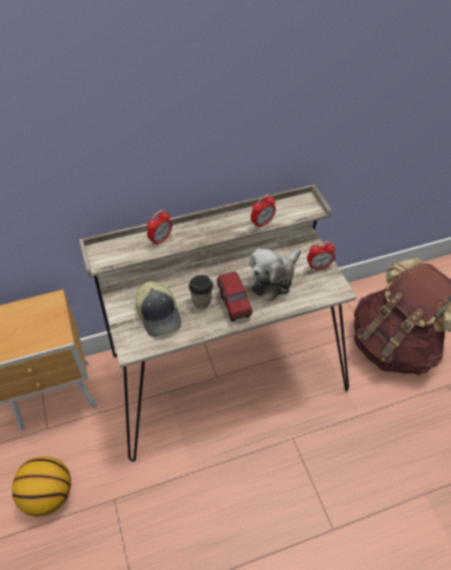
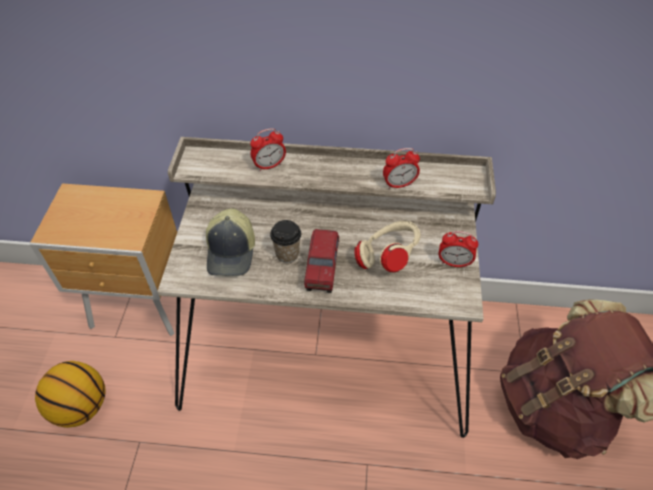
camera: 25 degrees right, 0 degrees up
plush toy [249,248,301,301] -> beige headphones [354,221,421,273]

